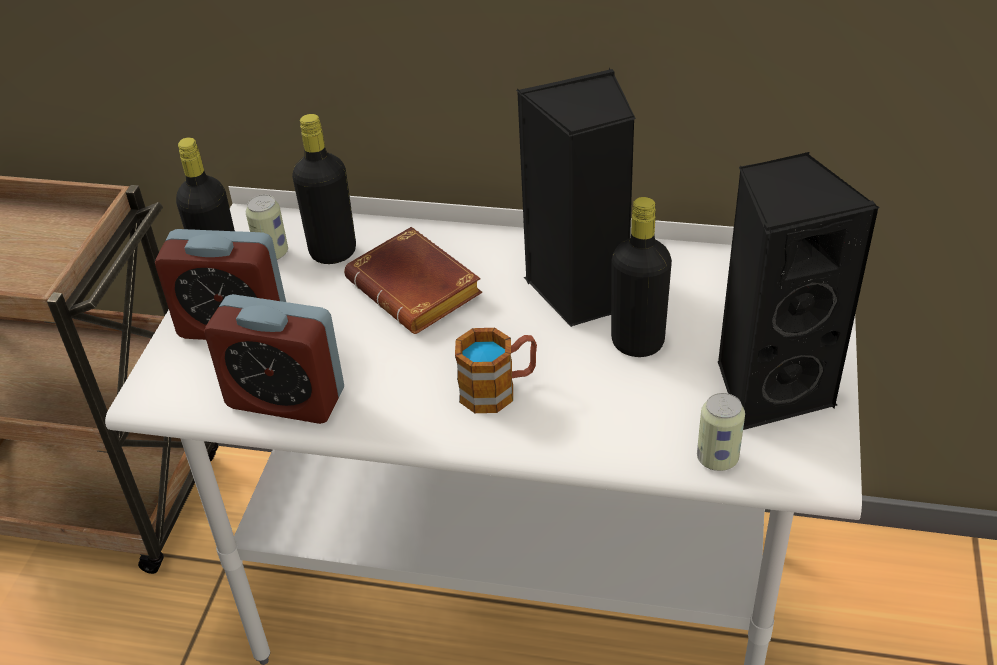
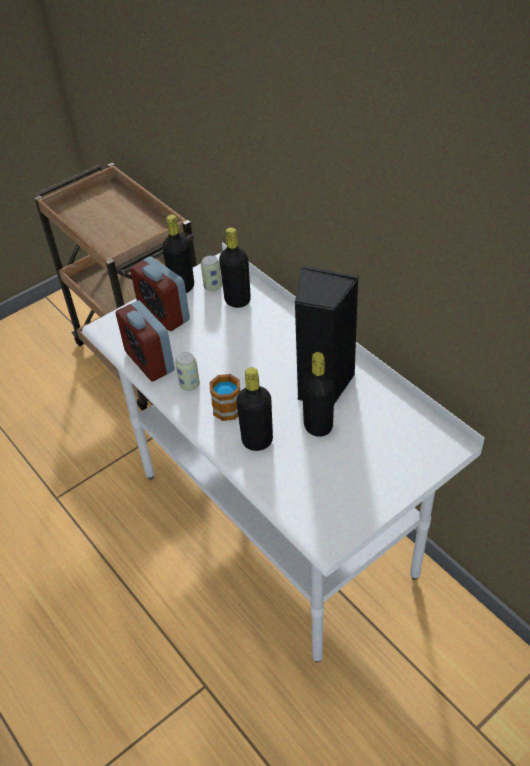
camera: 40 degrees right, 5 degrees up
brown book [344,227,482,334] -> none
can [697,393,745,471] -> can moved to [175,352,200,391]
black speaker [718,152,879,430] -> none
none -> black bottle [236,367,273,451]

